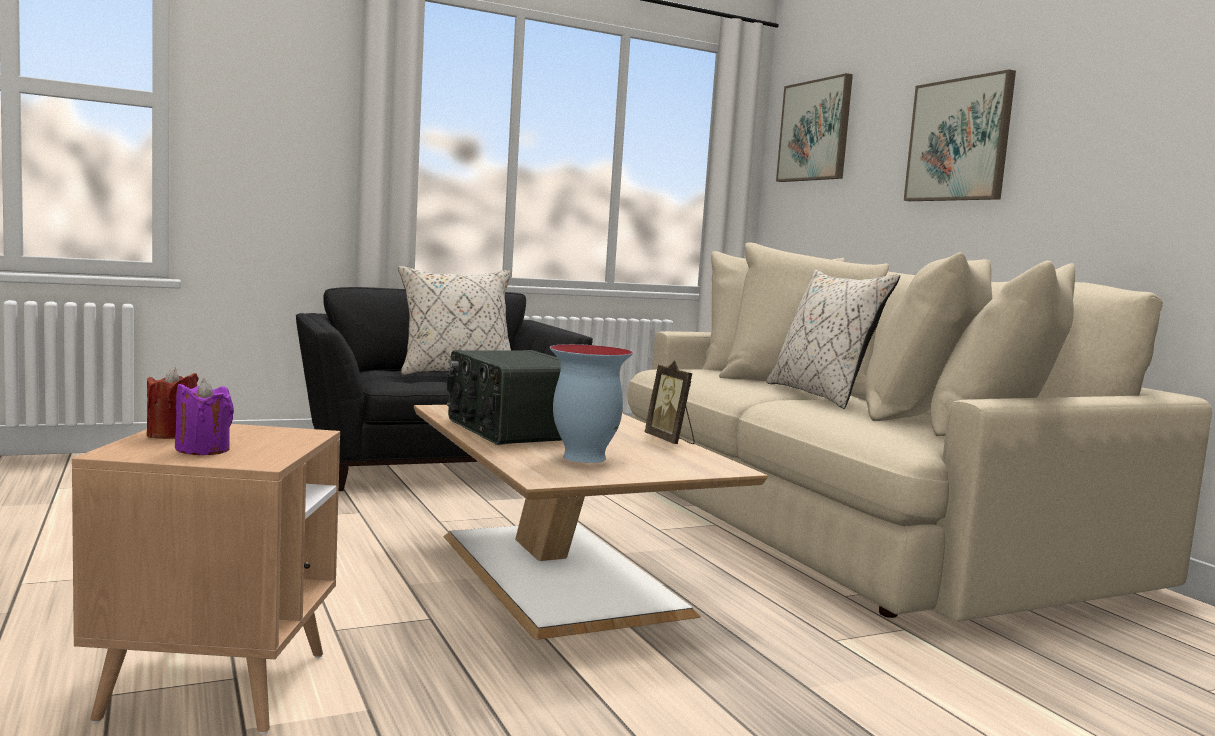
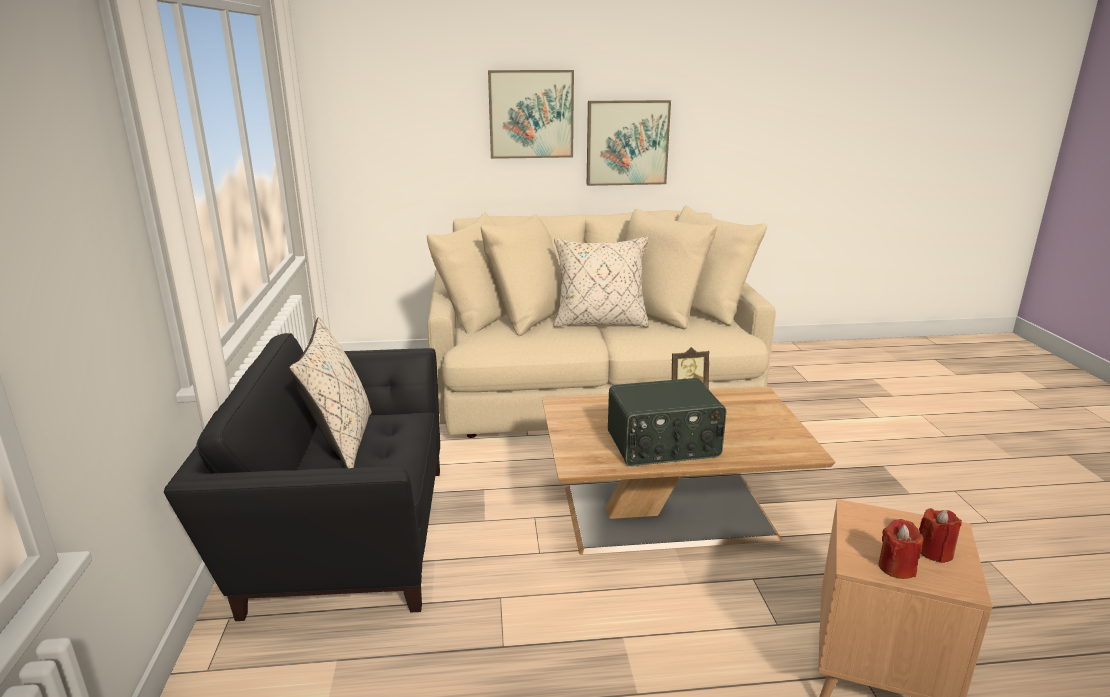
camera: 70 degrees left, 15 degrees up
purple candle [175,379,234,455] -> red candle [919,508,962,563]
vase [550,344,633,463] -> none
picture [776,73,853,182] -> picture moved to [587,100,671,186]

